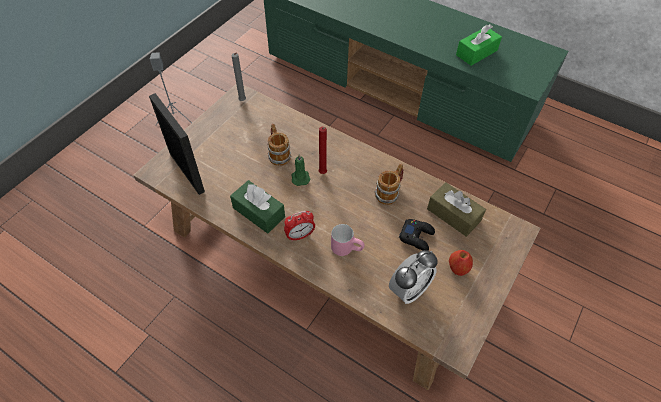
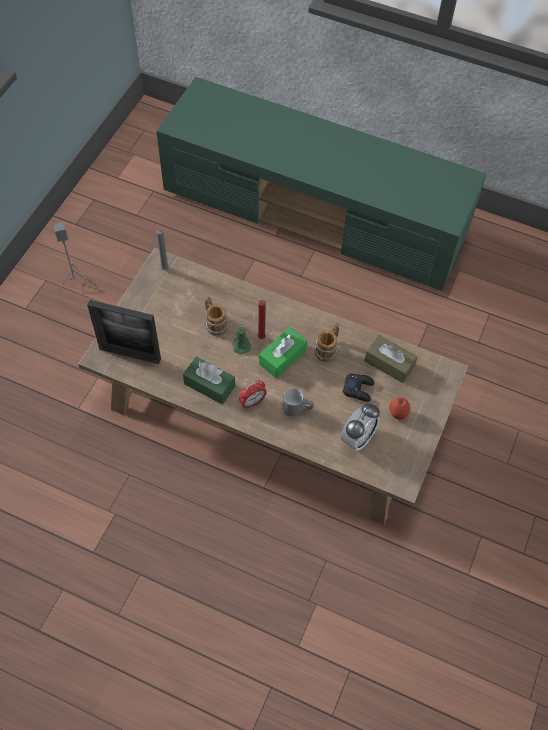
camera: 10 degrees left, 5 degrees up
picture frame [149,93,205,195] -> picture frame turned 150 degrees clockwise [87,300,161,364]
pink mug [331,224,365,256] -> grey mug [283,388,314,416]
green tissue box [456,24,502,66] -> green tissue box moved to [259,327,307,378]

